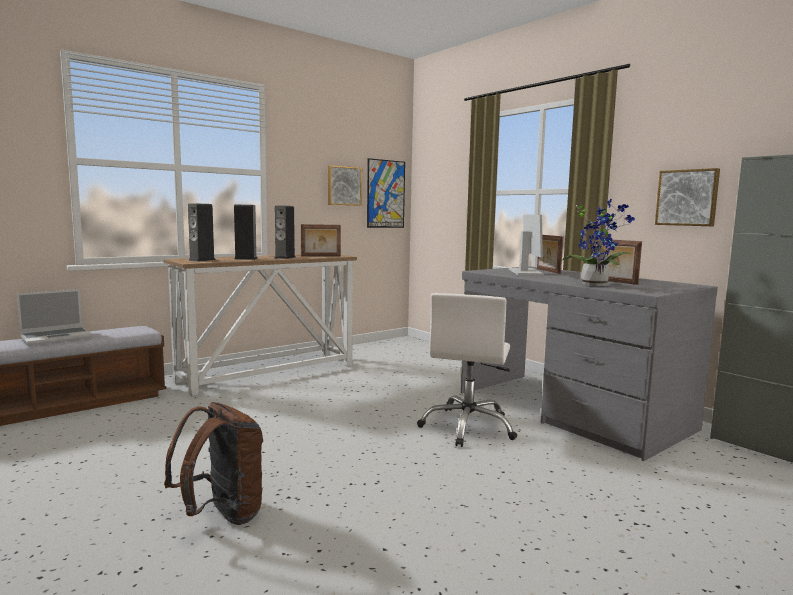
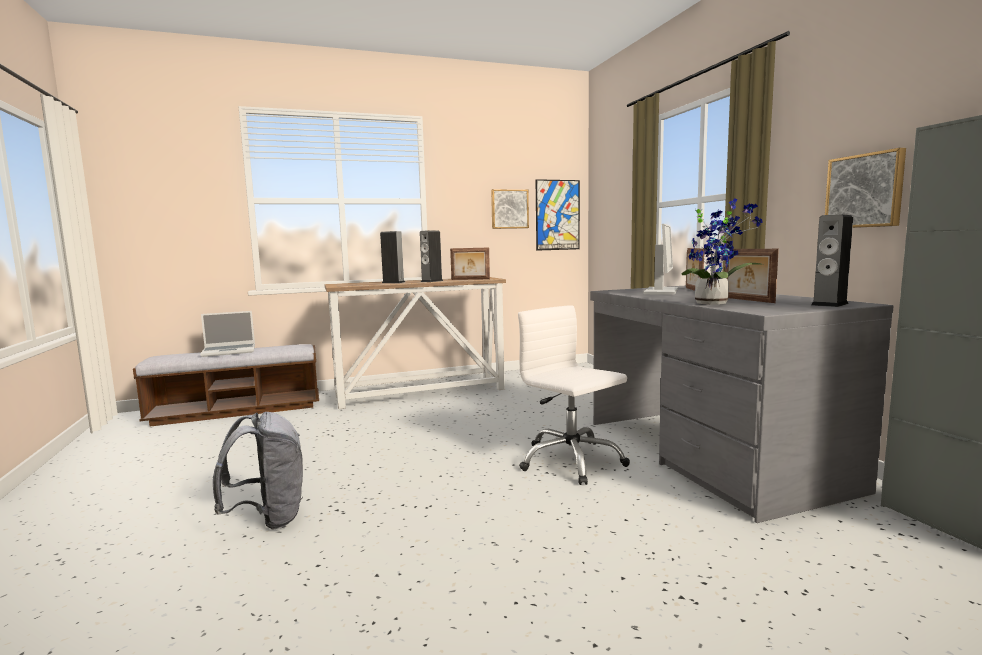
camera: 20 degrees right, 0 degrees up
brown backpack [164,402,263,525] -> grey backpack [213,412,303,529]
speaker [188,203,216,261] -> speaker moved to [811,214,853,307]
white office chair [417,293,517,447] -> white office chair turned 105 degrees clockwise [518,305,630,485]

